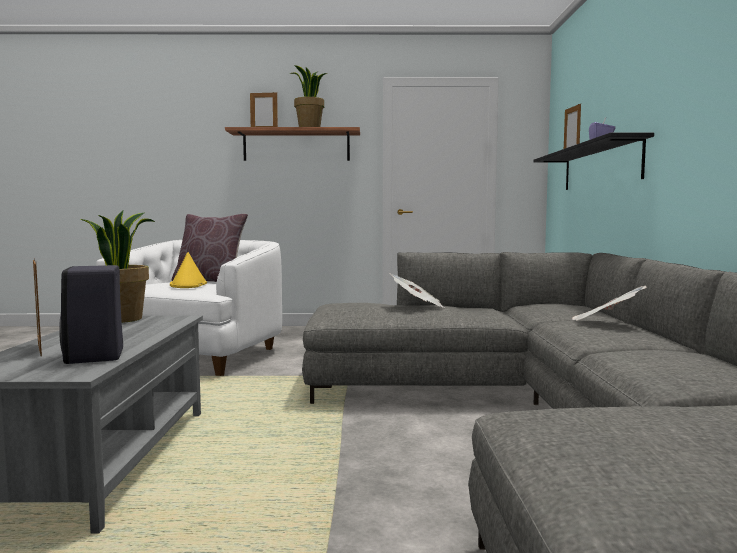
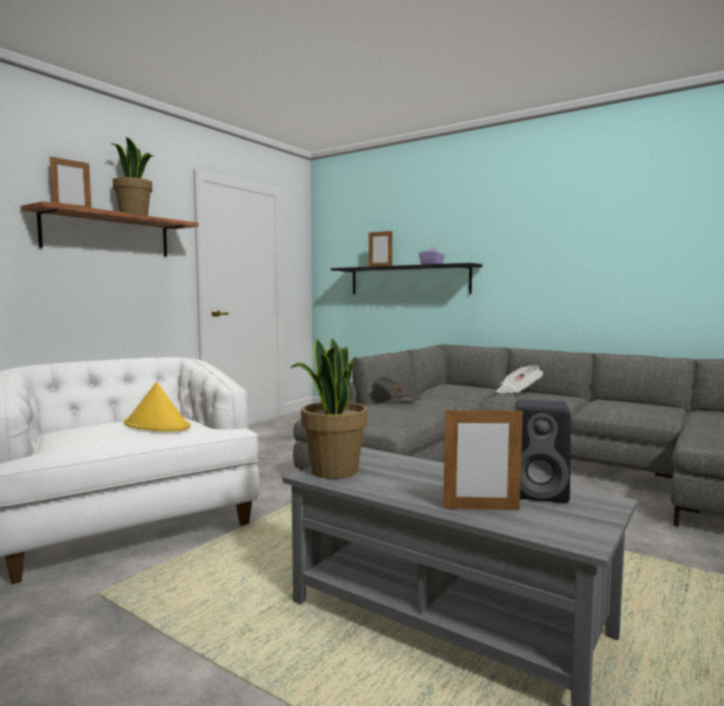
camera: 55 degrees left, 0 degrees up
brown pillow [171,214,248,282] -> none

